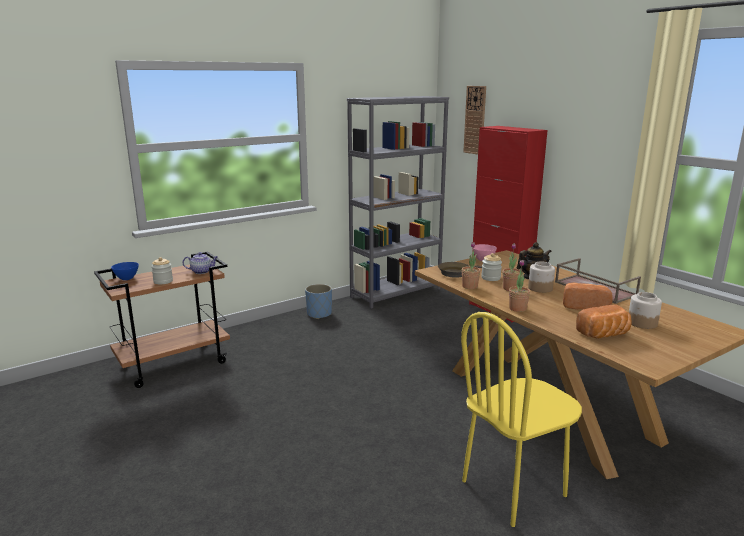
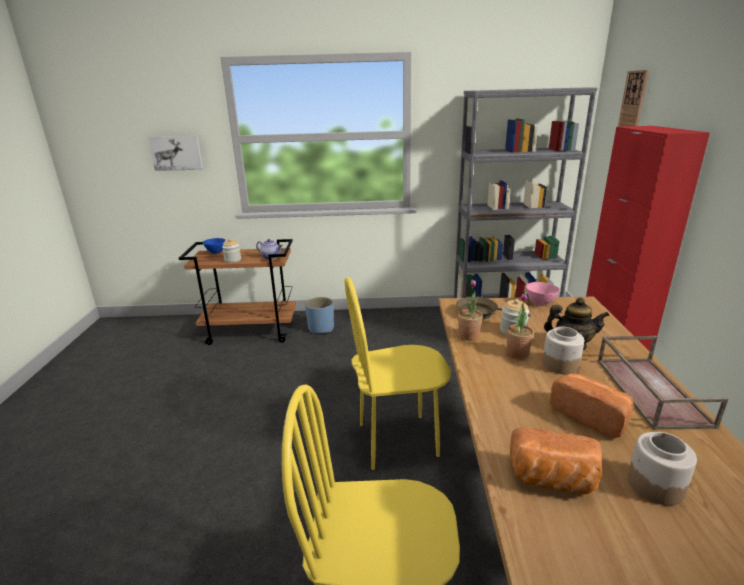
camera: 35 degrees right, 5 degrees up
blue planter [305,284,332,319] -> blue planter moved to [305,297,334,334]
potted plant [509,260,530,312] -> none
none -> picture [148,136,203,171]
none -> yellow chair [345,277,452,470]

